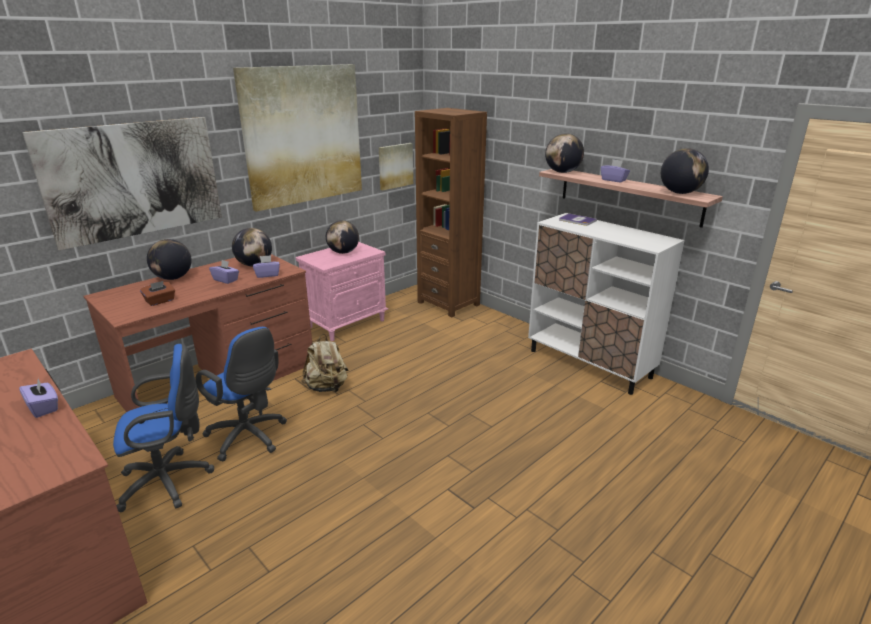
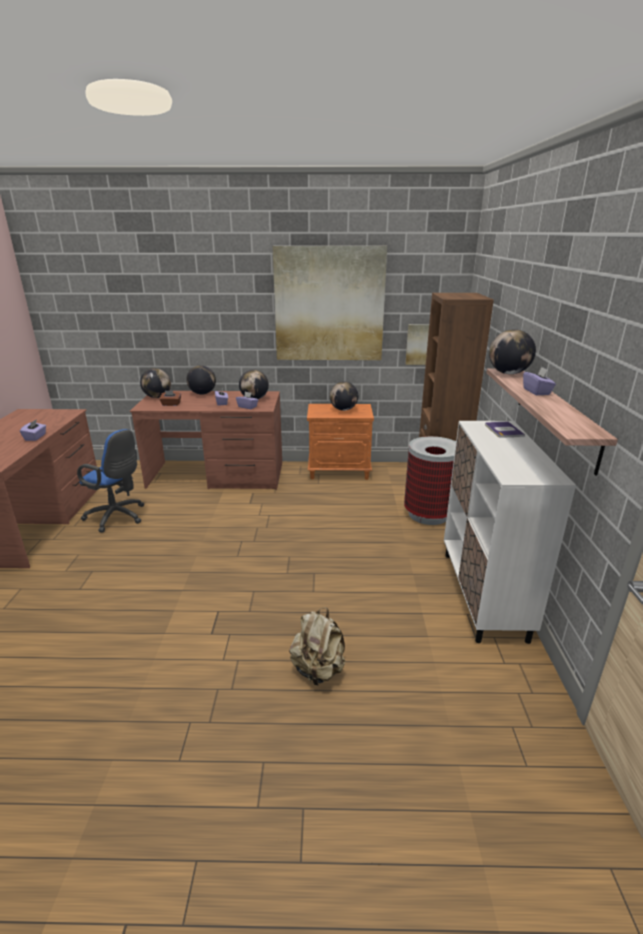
camera: 45 degrees right, 0 degrees up
picture [22,117,222,250] -> none
blue office chair [195,327,286,461] -> none
pink nightstand [296,242,388,341] -> orange nightstand [307,404,374,480]
beige backpack [301,334,349,392] -> beige backpack moved to [289,607,345,686]
globe [661,148,709,194] -> globe moved to [140,368,171,398]
none -> trash can [404,436,456,525]

